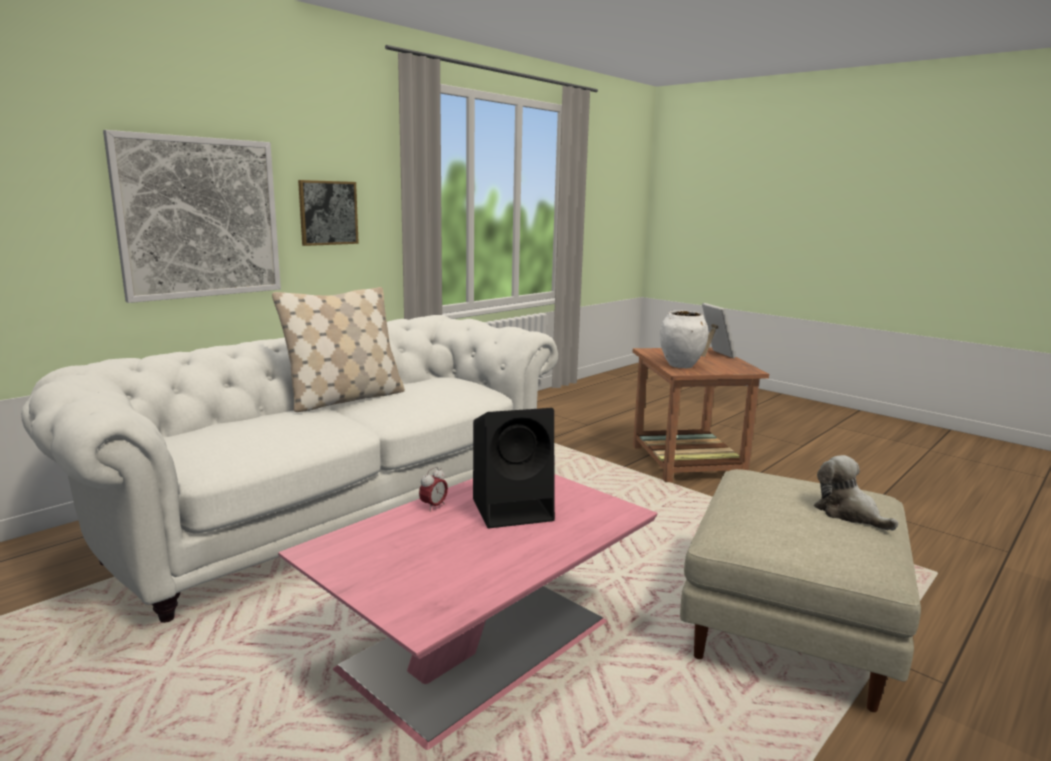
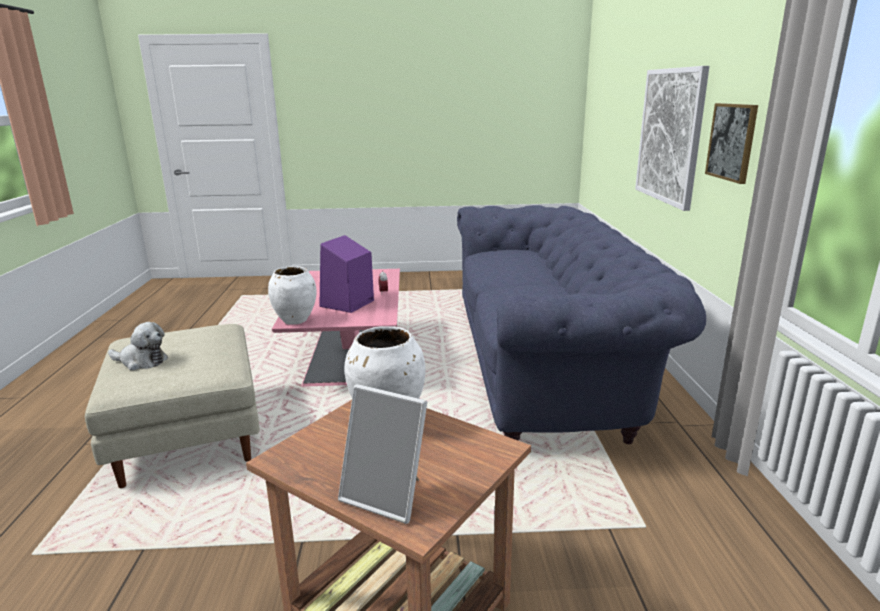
camera: 135 degrees right, 5 degrees up
white sofa [21,315,558,623] -> blue sofa [457,205,706,444]
beige pillow [272,287,405,412] -> none
black speaker [473,408,555,528] -> purple speaker [319,235,374,313]
none -> white vase [268,266,316,325]

